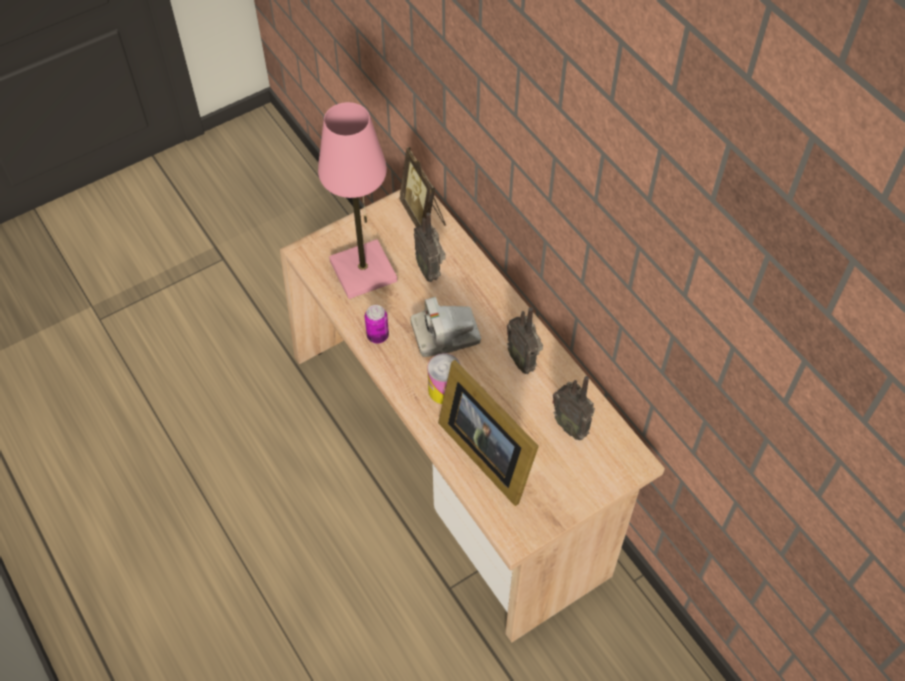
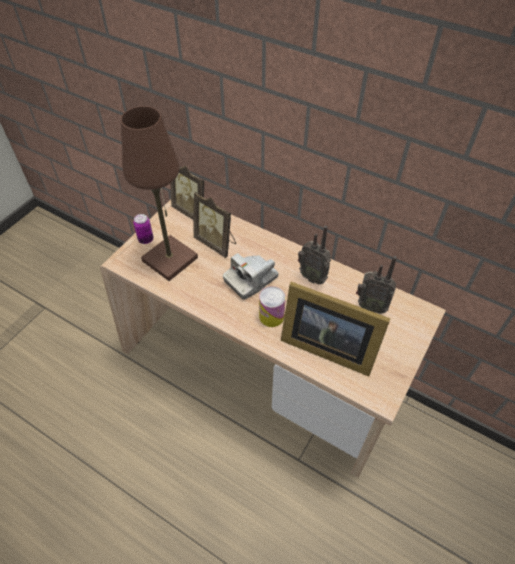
camera: 25 degrees left, 5 degrees down
pink table lamp [318,102,397,299] -> brown table lamp [121,106,198,281]
can [365,305,389,344] -> can moved to [133,214,153,244]
radio [414,213,446,282] -> picture frame [193,192,236,258]

